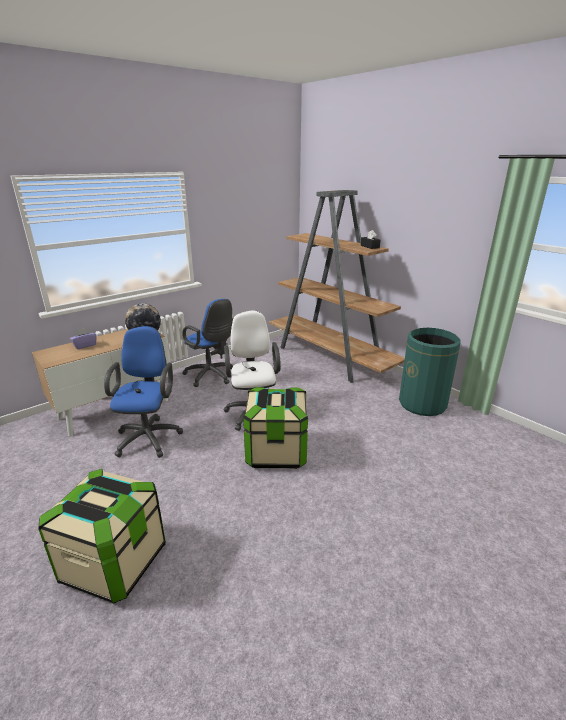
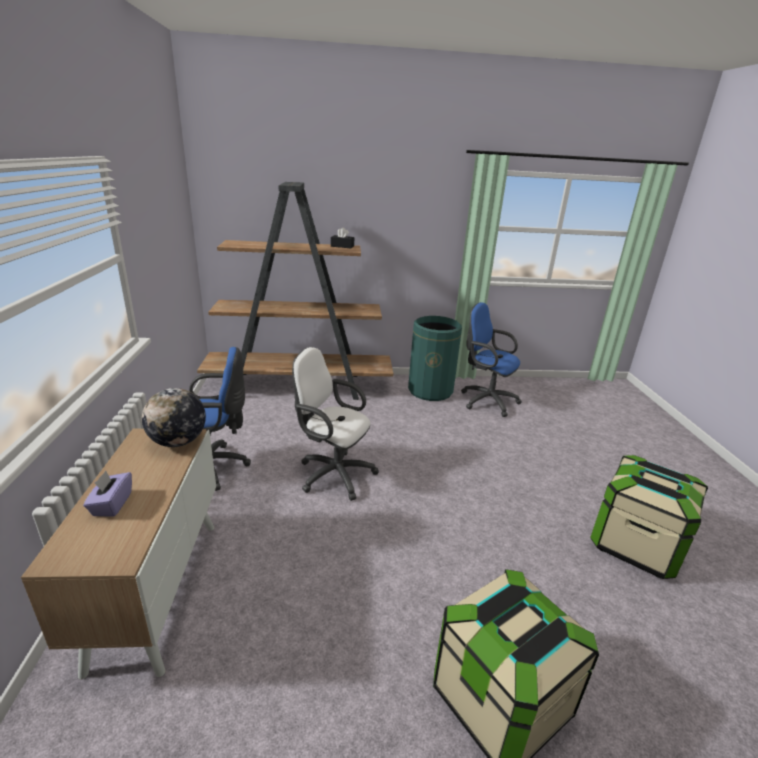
camera: 55 degrees left, 0 degrees up
blue office chair [104,326,183,458] -> blue office chair moved to [461,302,522,417]
storage box [243,387,308,469] -> storage box moved to [590,455,708,579]

